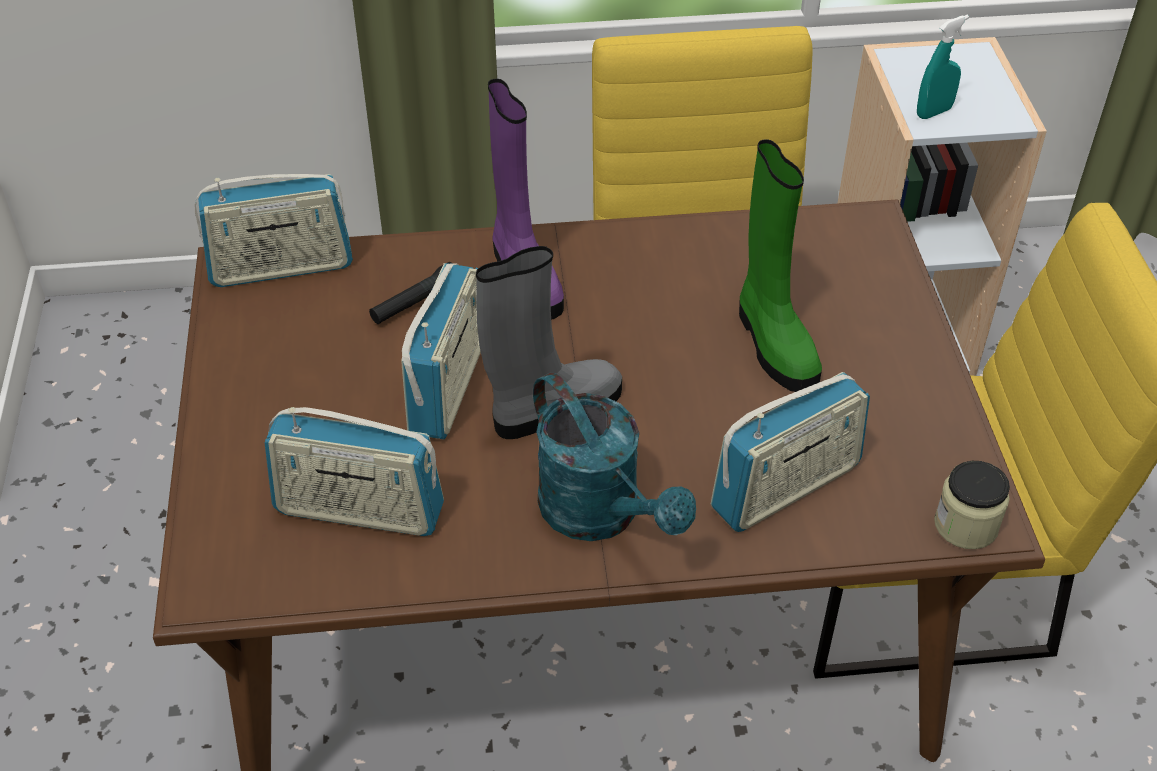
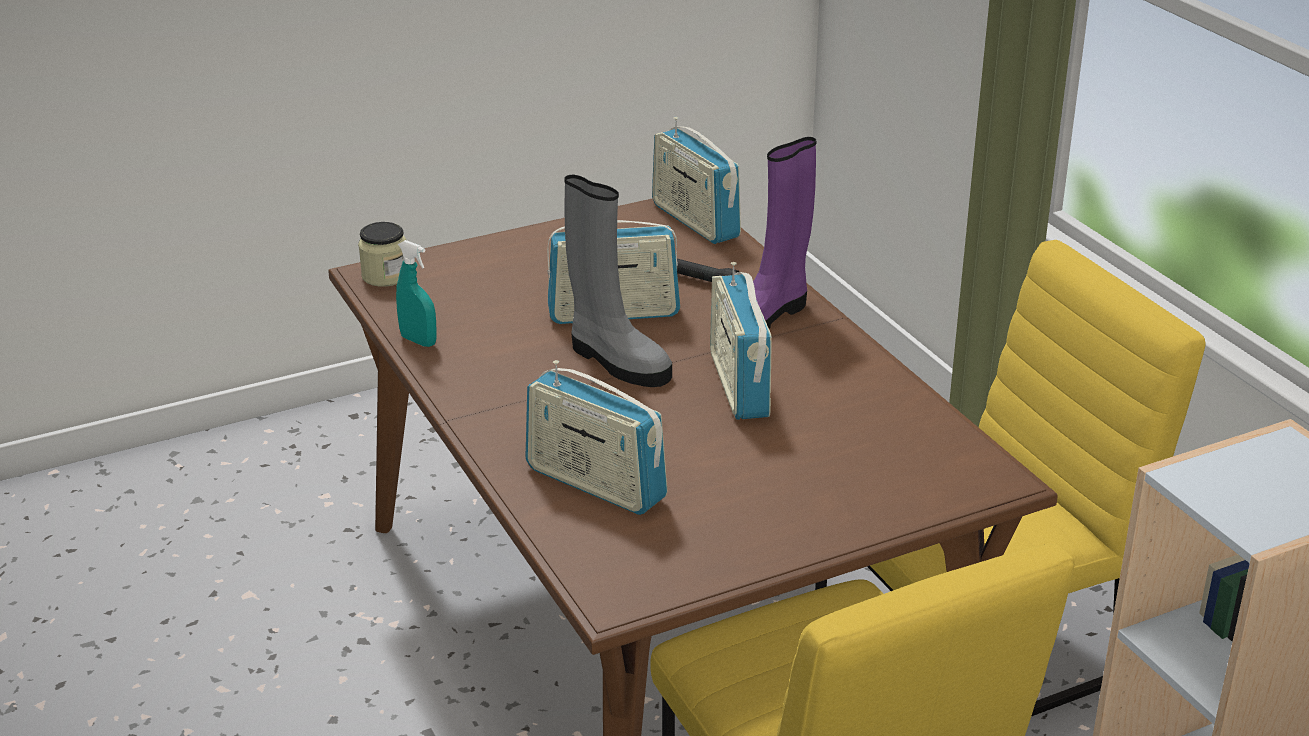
camera: 70 degrees right, 15 degrees down
radio [265,407,444,536] -> radio moved to [710,262,772,420]
turquoise watering can [533,372,696,541] -> none
green boot [739,139,822,392] -> none
turquoise spray bottle [917,15,969,119] -> turquoise spray bottle moved to [396,240,437,347]
jar [934,461,1010,549] -> jar moved to [358,222,406,287]

